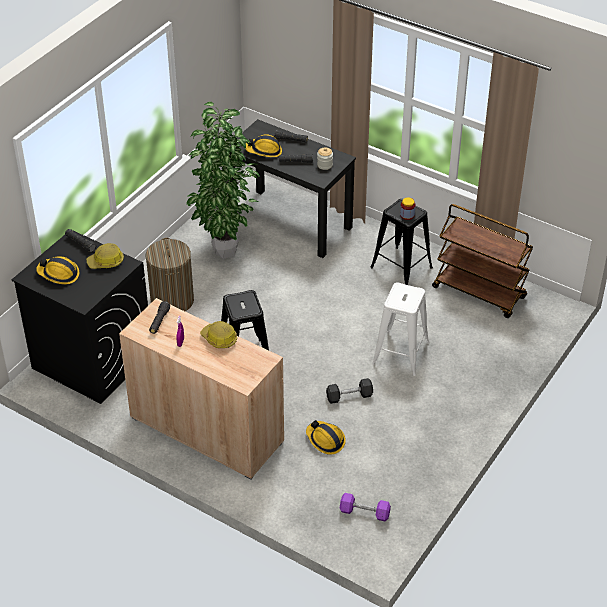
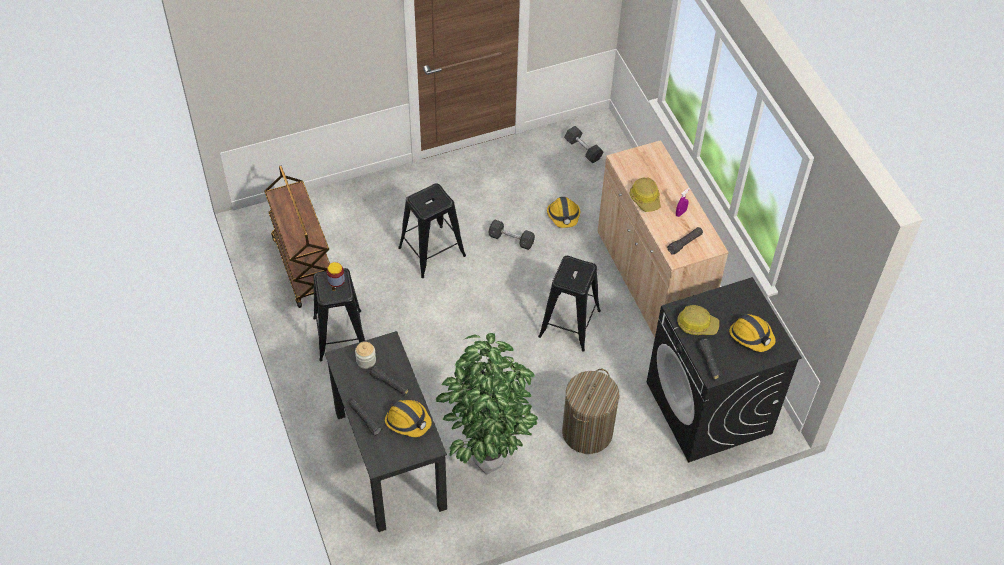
camera: 145 degrees left, 10 degrees up
purple dumbbell [340,493,391,522] -> grey dumbbell [564,126,603,164]
white stool [372,282,429,376] -> black stool [398,183,466,278]

